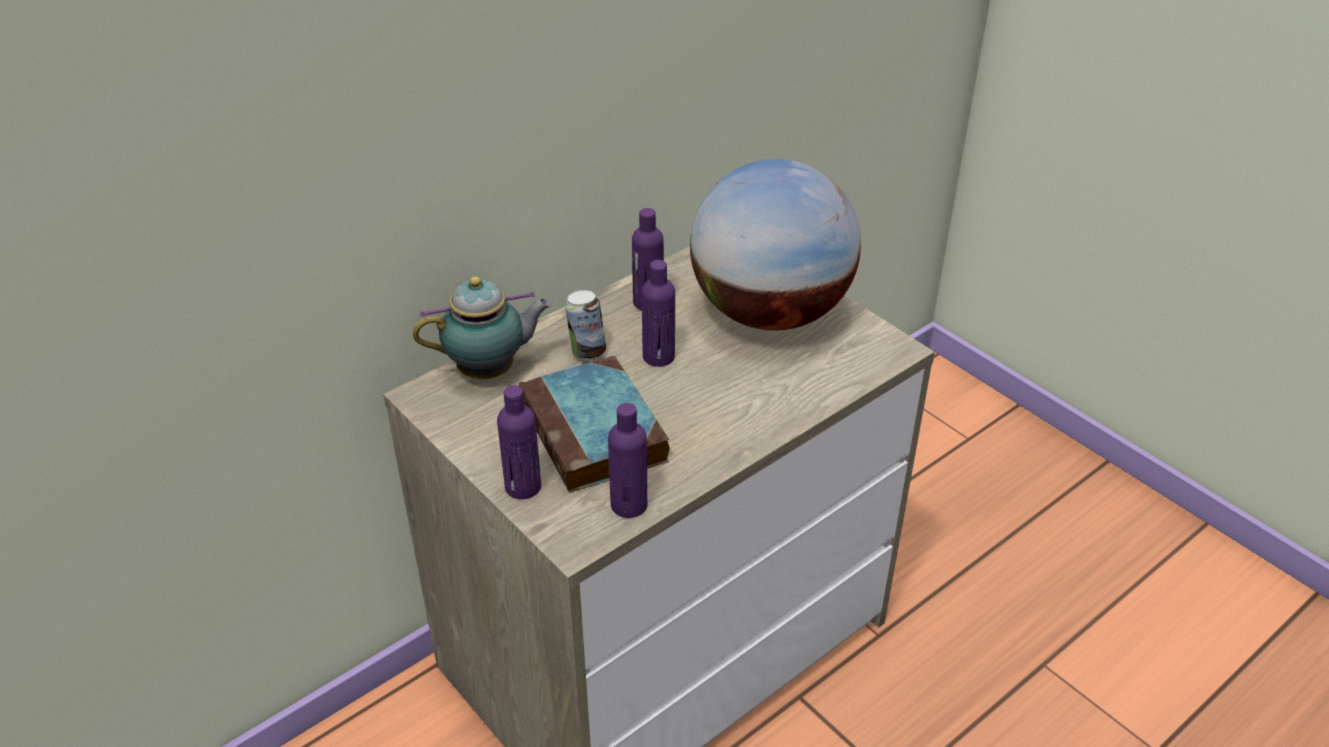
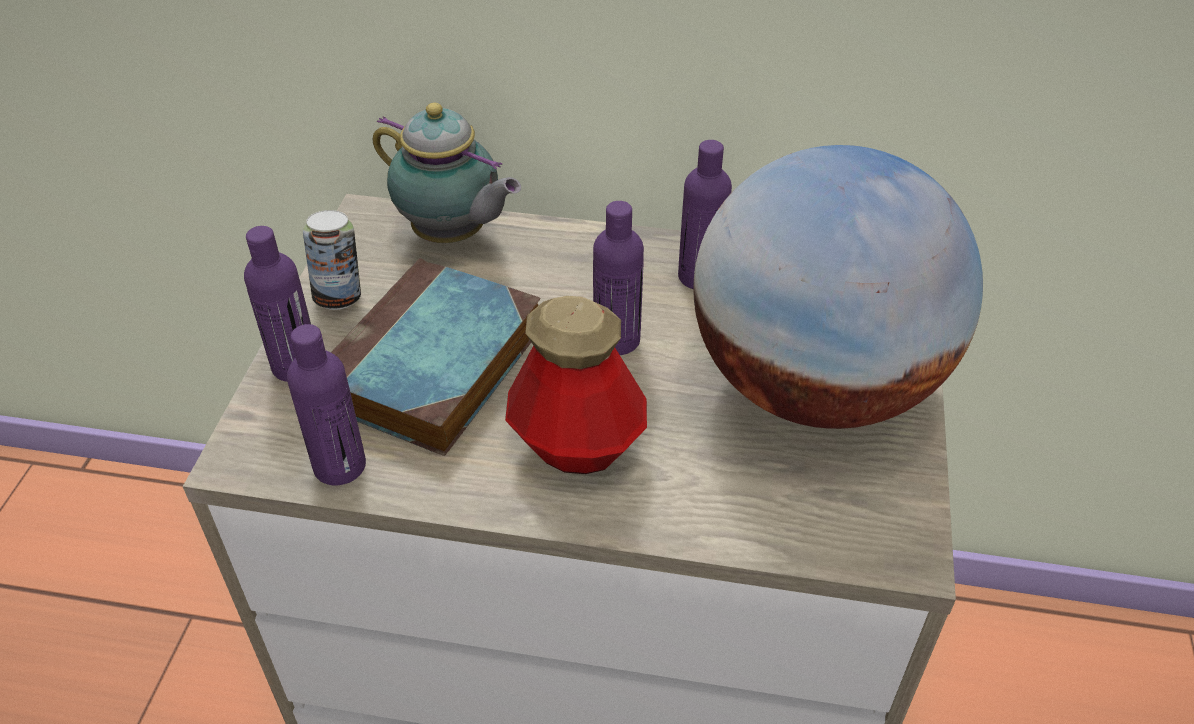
camera: 50 degrees right, 5 degrees up
can [565,290,606,360] -> can moved to [303,210,361,310]
none -> bottle [505,296,647,474]

